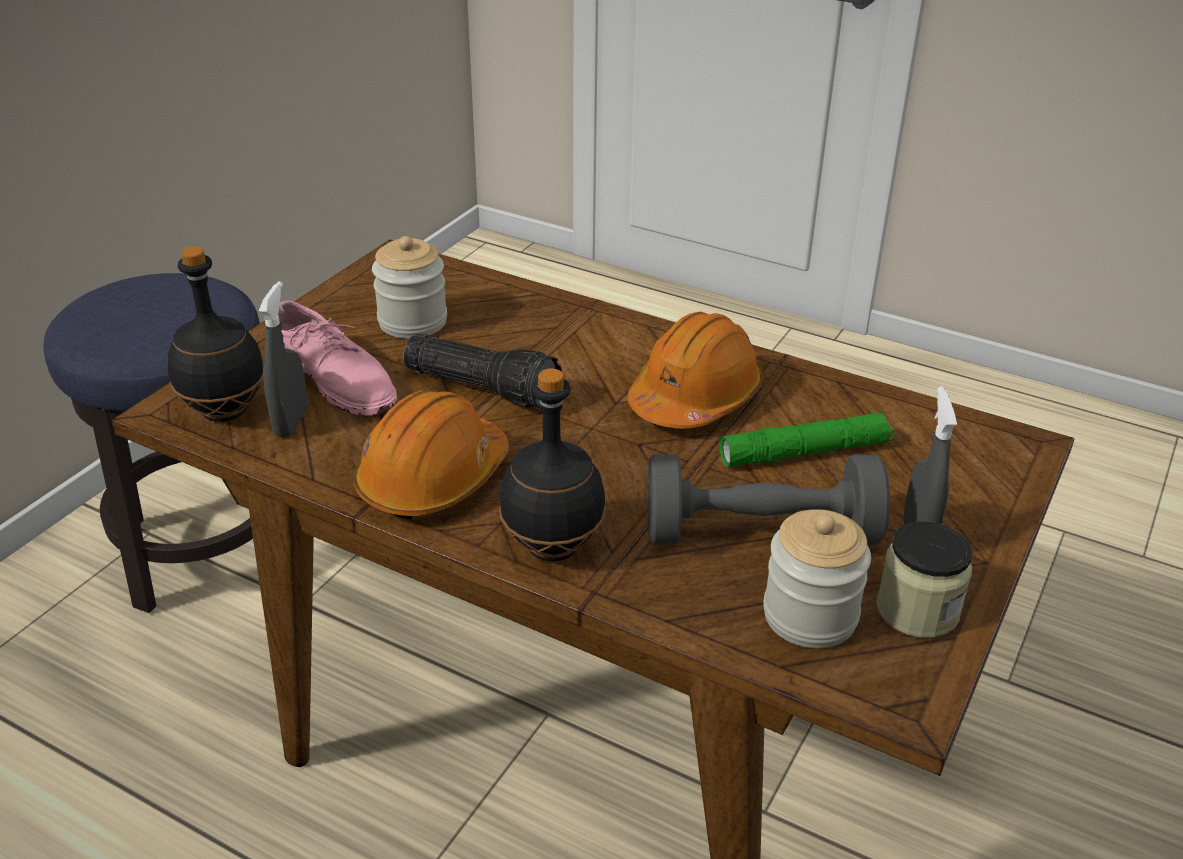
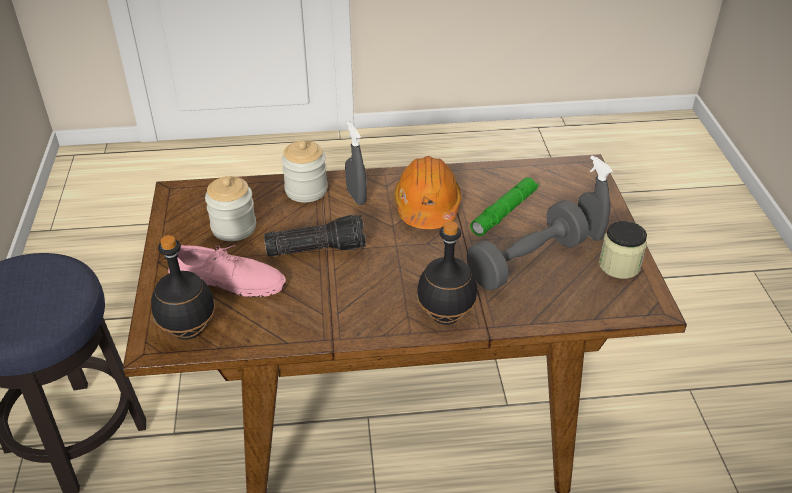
camera: 35 degrees left, 5 degrees up
grey spray bottle [259,281,307,438] -> grey spray bottle moved to [345,121,367,205]
orange hard hat [354,390,509,519] -> none
jar [763,509,871,648] -> jar moved to [281,140,328,203]

